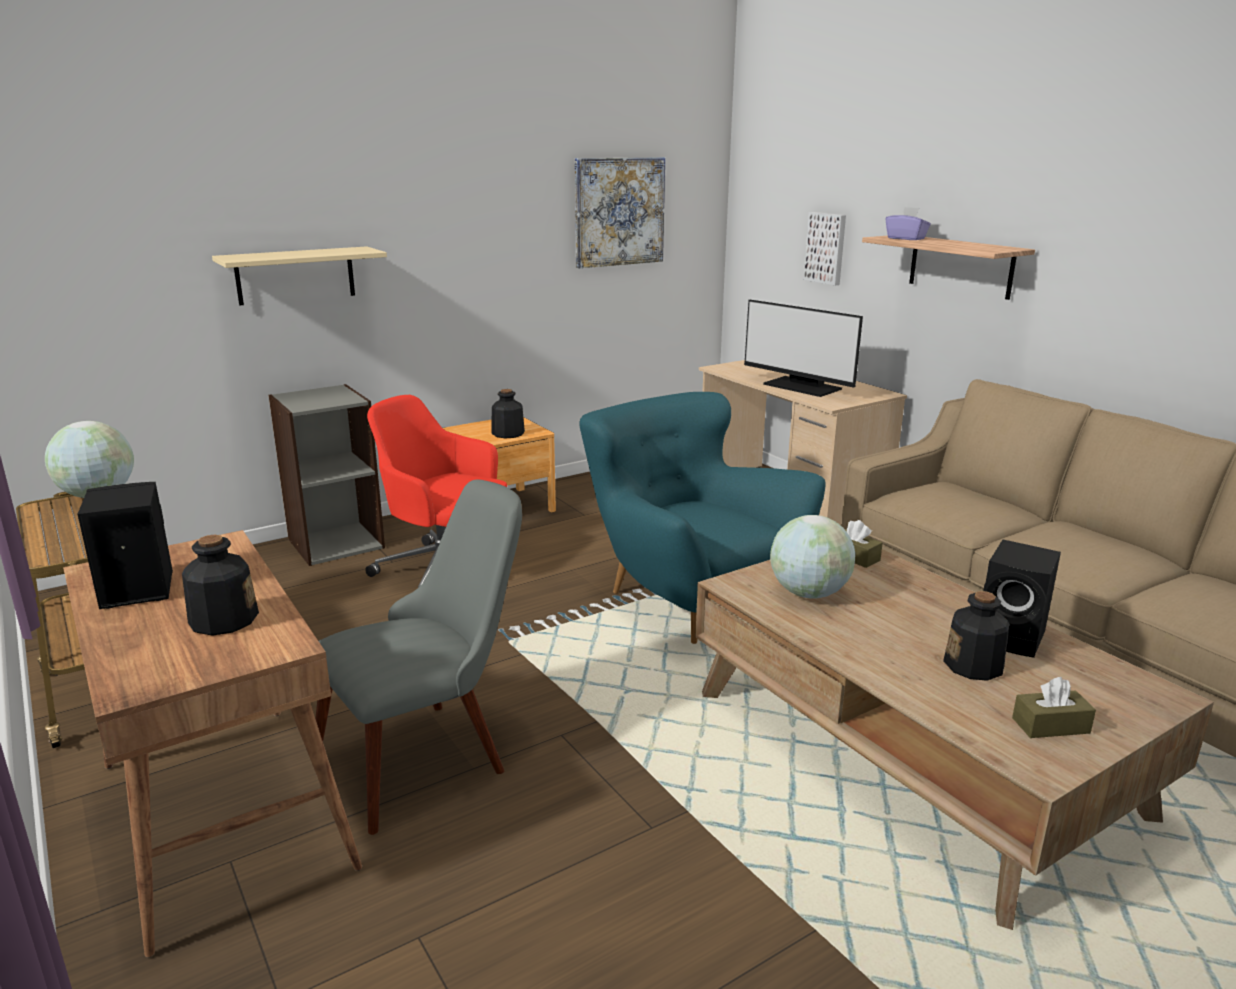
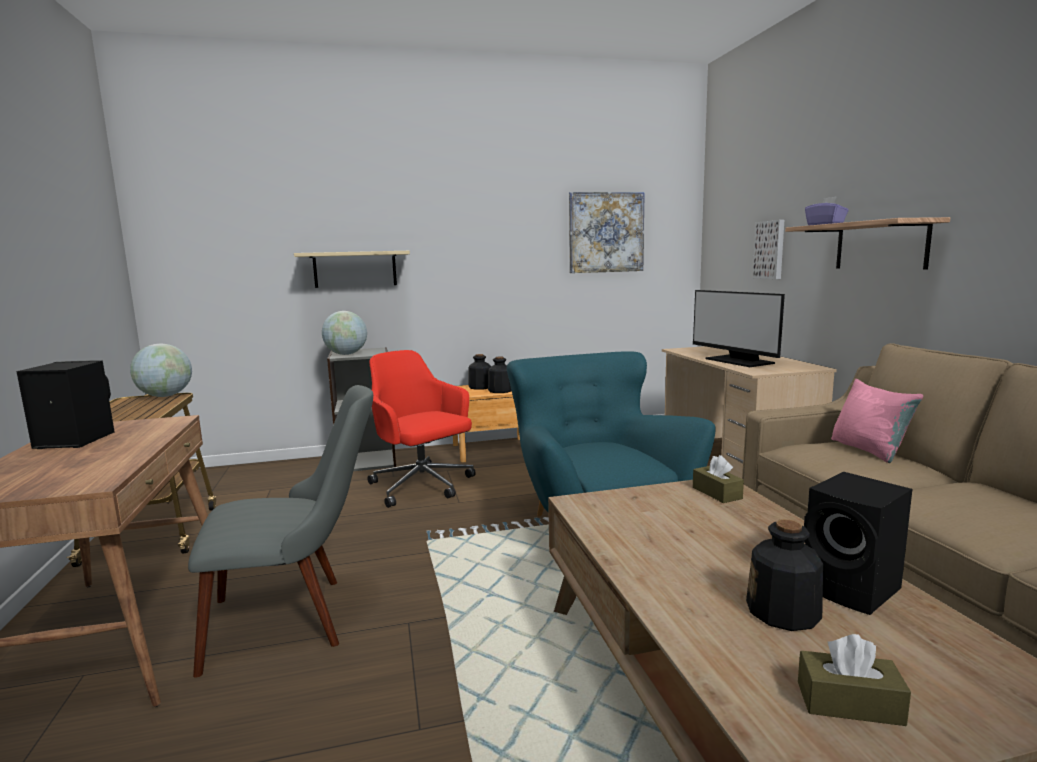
camera: 20 degrees right, 10 degrees down
bottle [182,535,259,636] -> bottle moved to [468,354,491,390]
globe [770,515,855,599] -> globe moved to [322,311,367,355]
none -> pink pillow [831,379,923,463]

